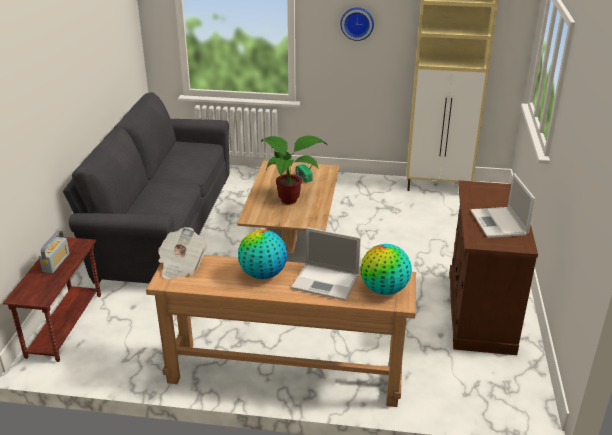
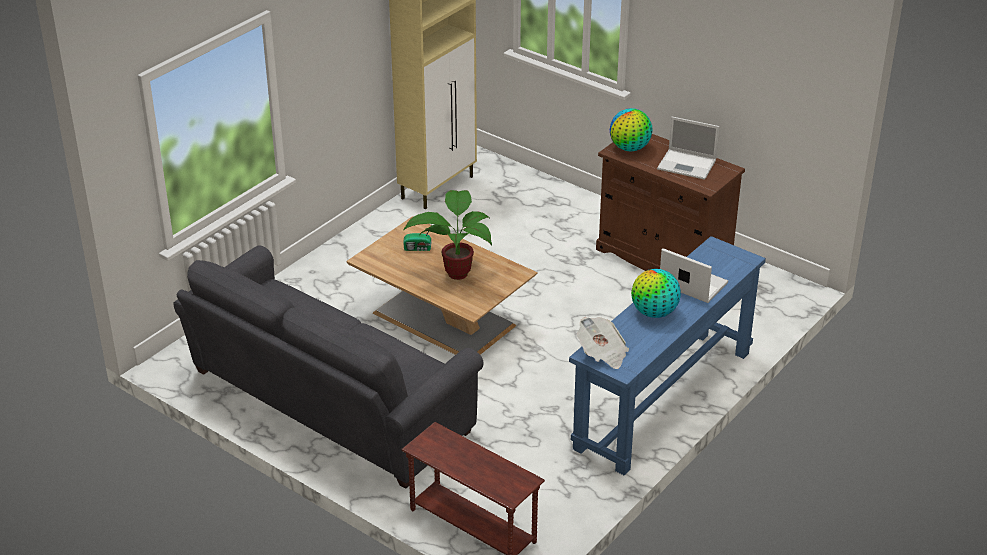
camera: 60 degrees left, 5 degrees up
radio [39,231,70,273] -> none
brown console table [146,255,416,407] -> blue console table [569,236,766,475]
laptop [291,227,361,301] -> laptop turned 105 degrees counterclockwise [660,248,728,303]
wall clock [340,7,374,41] -> none
globe [360,244,412,295] -> globe moved to [610,108,653,151]

